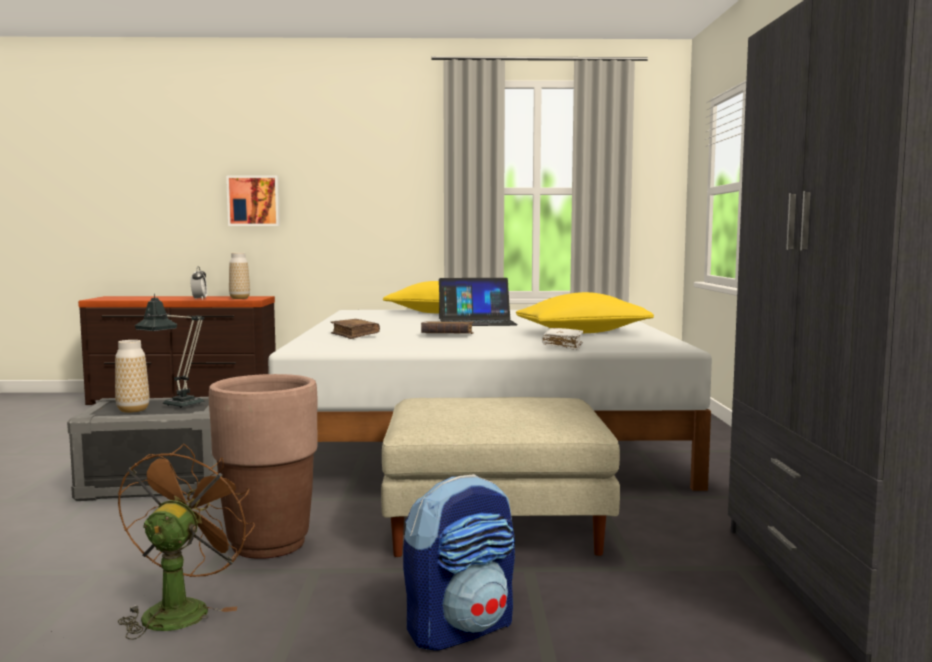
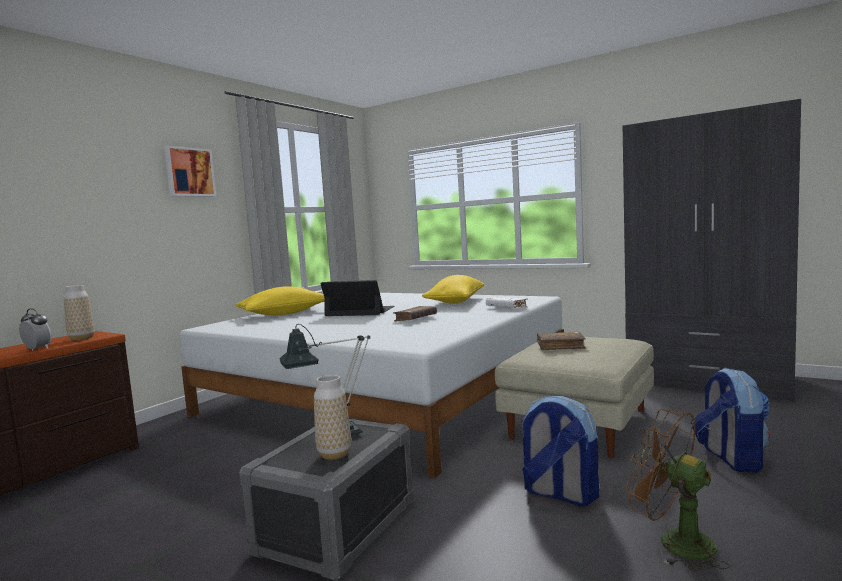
camera: 55 degrees left, 0 degrees up
brown planter [209,374,318,559] -> backpack [521,396,599,506]
picture [226,176,280,226] -> picture moved to [164,145,216,197]
brown book [330,319,380,339] -> brown book moved to [537,332,586,350]
laptop [439,278,518,326] -> laptop turned 105 degrees counterclockwise [321,280,394,316]

